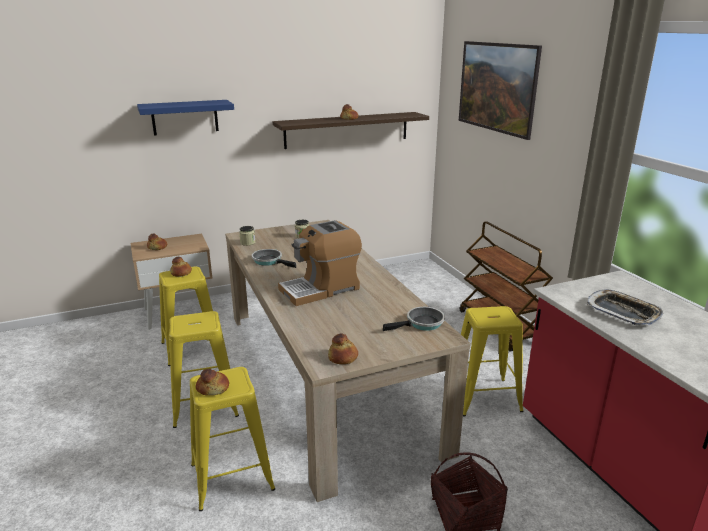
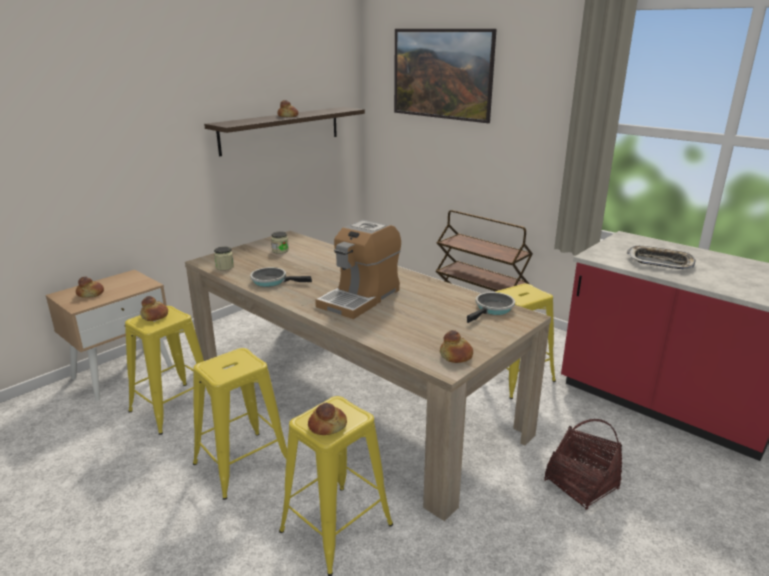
camera: 25 degrees left, 0 degrees up
blue shelf [137,100,234,135] -> none

